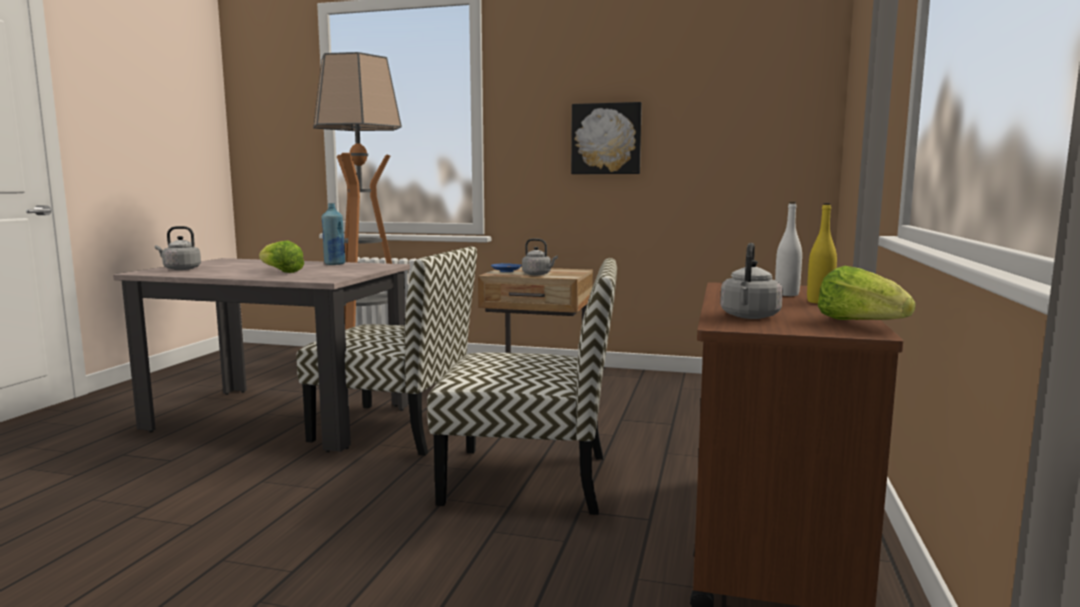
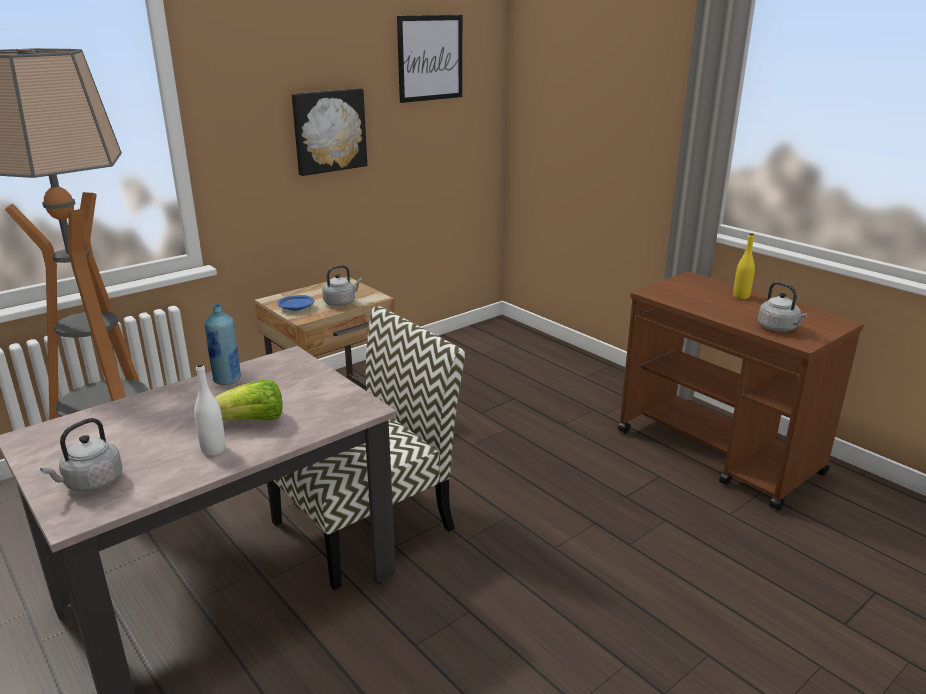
camera: 55 degrees left, 15 degrees up
chair [427,258,617,515] -> none
white bottle [775,202,802,296] -> white bottle moved to [194,363,226,456]
lettuce [818,266,916,320] -> none
none -> picture [397,15,462,103]

